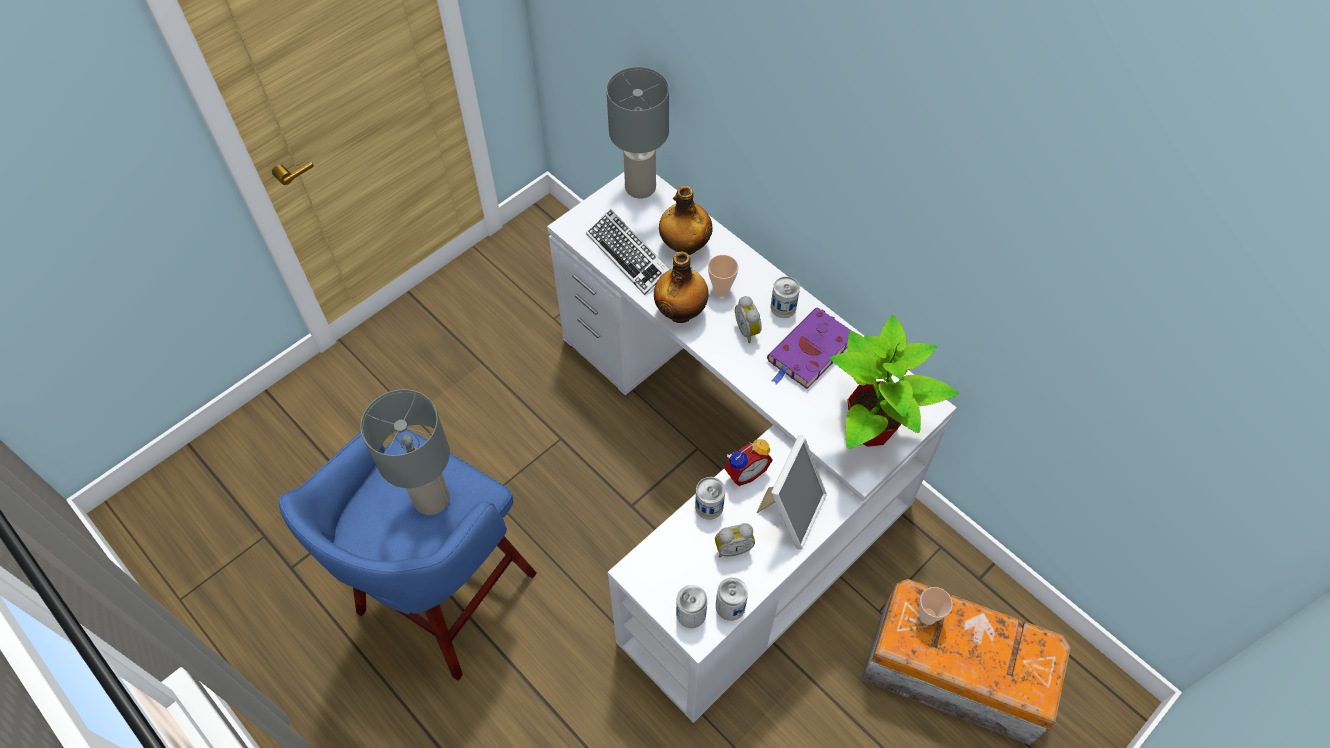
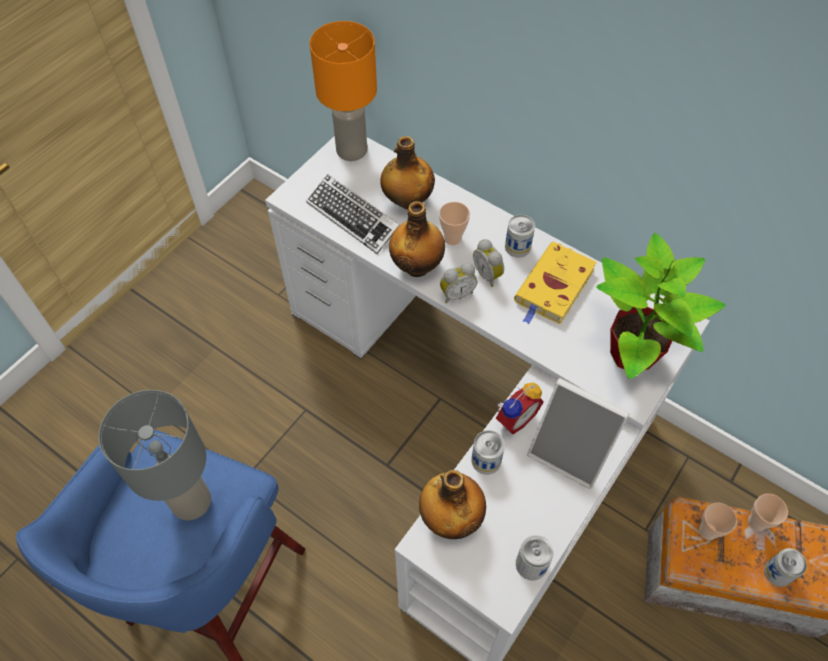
camera: 10 degrees left, 0 degrees up
grey table lamp [606,67,669,199] -> orange table lamp [310,21,377,161]
can [676,585,707,628] -> can moved to [764,548,807,587]
alarm clock [715,523,755,557] -> alarm clock moved to [440,263,477,303]
picture frame [757,435,827,550] -> picture frame turned 105 degrees clockwise [527,378,629,489]
purple book [767,307,851,389] -> yellow book [514,242,597,325]
none -> bottle [419,470,486,539]
none -> cup [748,494,788,531]

